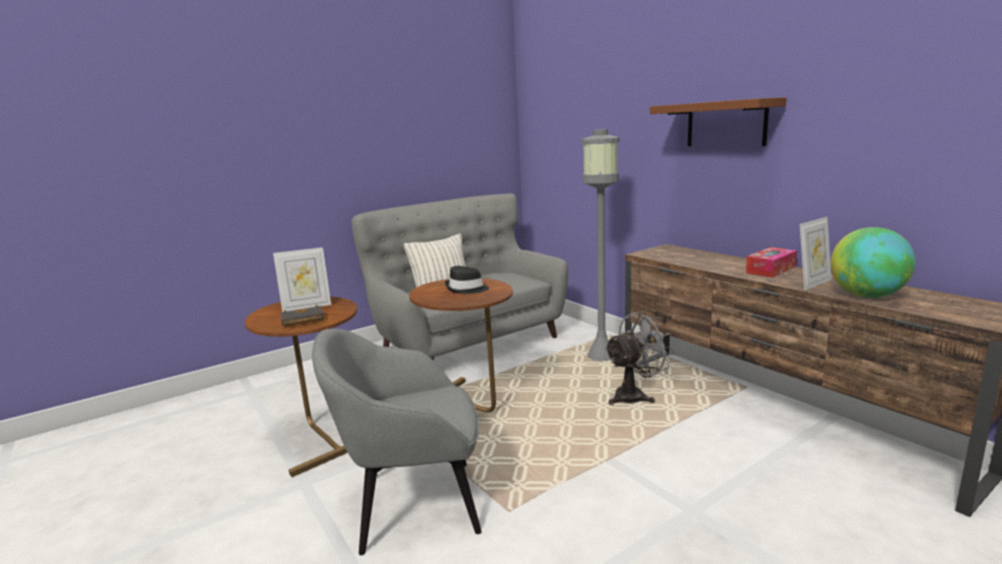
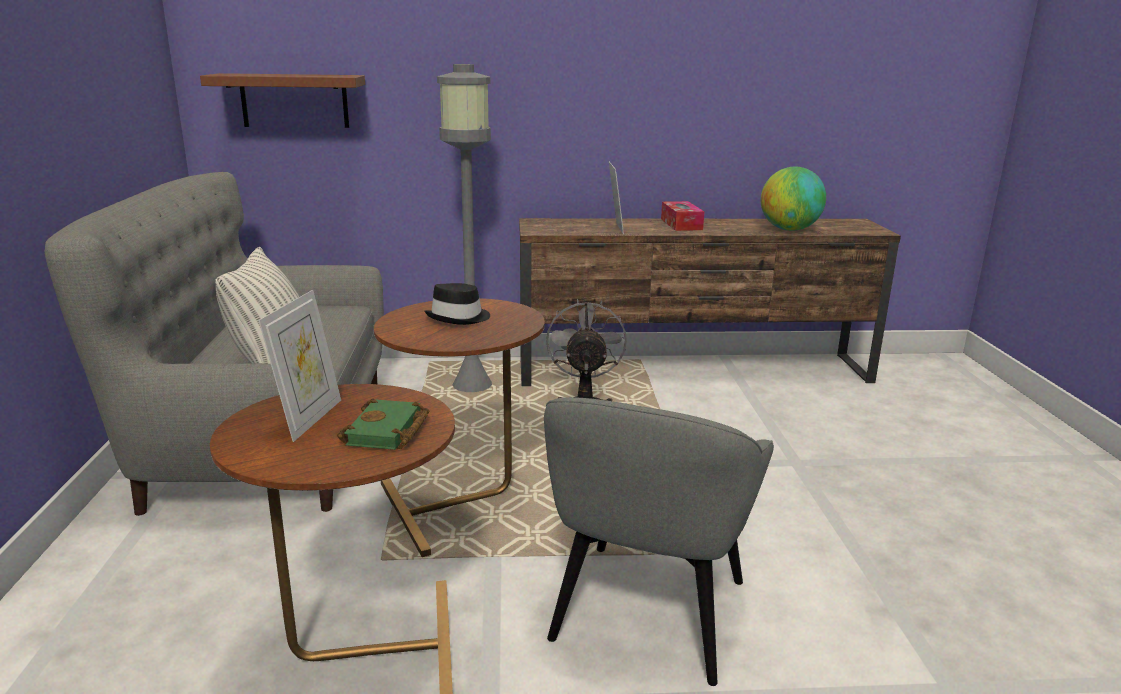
camera: 60 degrees left, 5 degrees up
black book [281,305,324,327] -> green book [337,398,429,450]
brown shelf [650,97,787,146] -> brown shelf moved to [200,73,365,128]
picture frame [800,217,831,290] -> picture frame moved to [609,162,624,234]

